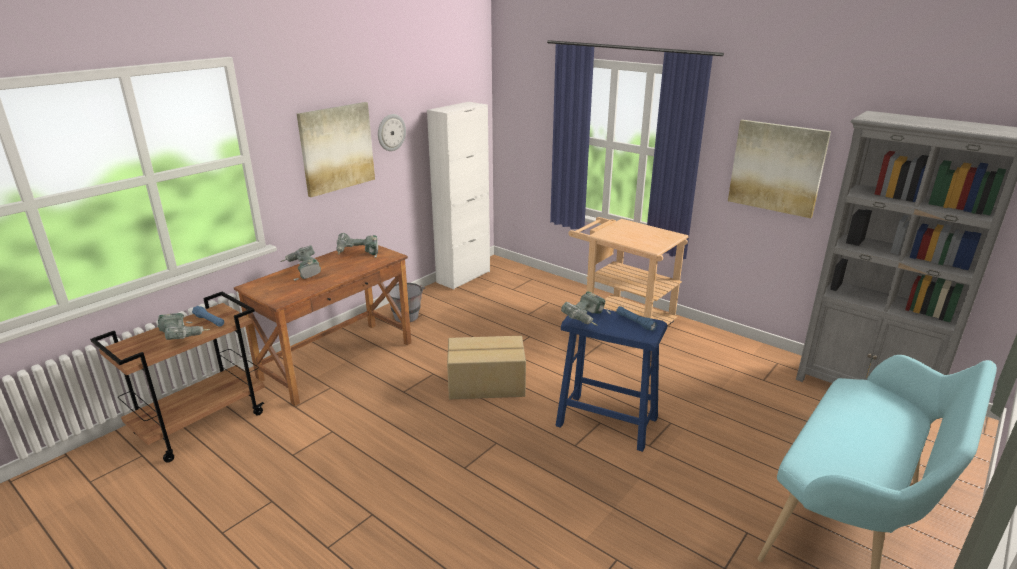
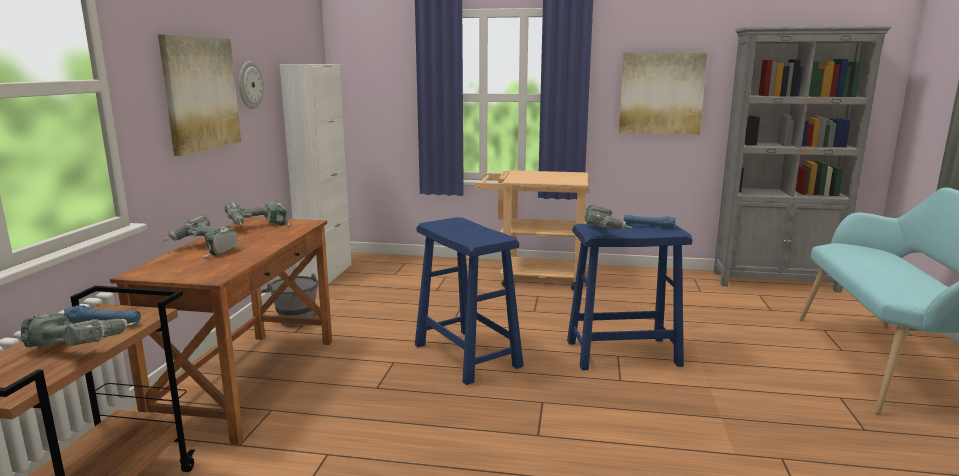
camera: 30 degrees left, 10 degrees down
cardboard box [447,336,526,399] -> blue stool [415,217,524,385]

